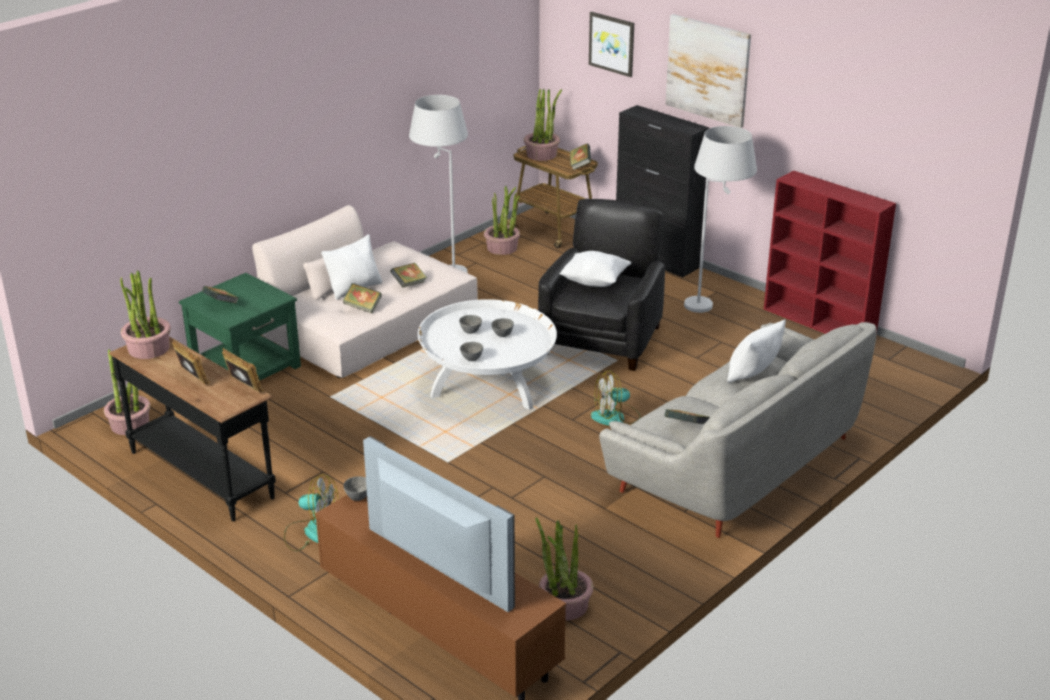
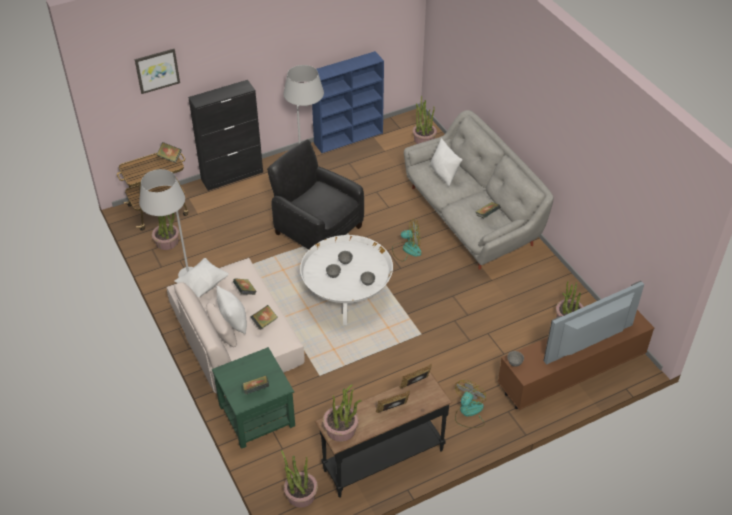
camera: 70 degrees left, 15 degrees up
potted plant [524,89,562,161] -> potted plant moved to [413,96,437,144]
white pillow [559,251,631,287] -> white pillow moved to [174,258,229,297]
fan [591,370,641,426] -> fan turned 90 degrees counterclockwise [392,219,421,261]
picture [665,14,751,128] -> none
red bookcase [764,170,896,335] -> blue bookcase [312,51,384,153]

